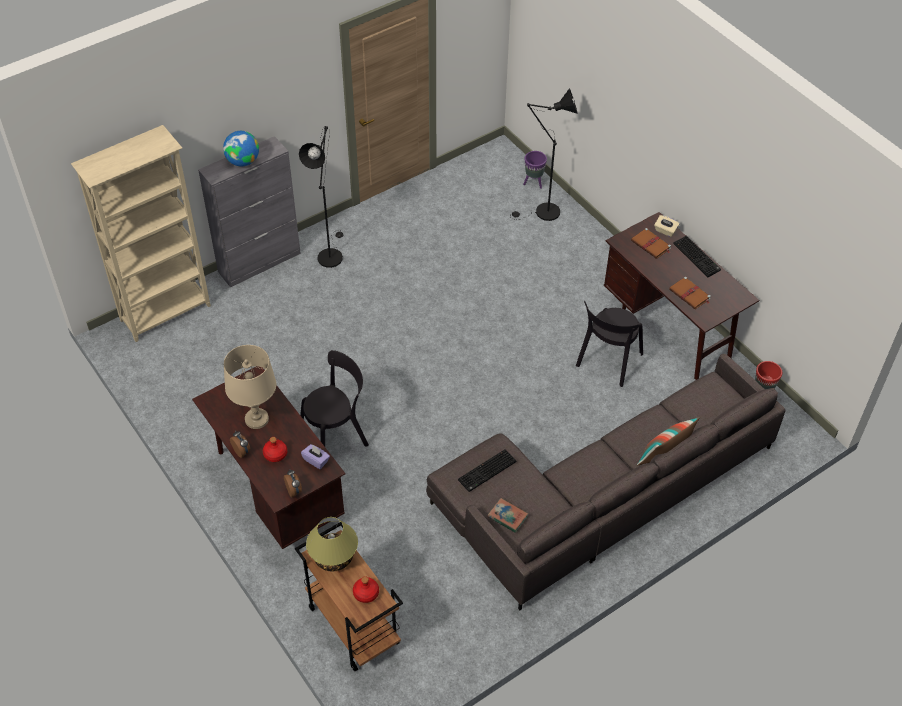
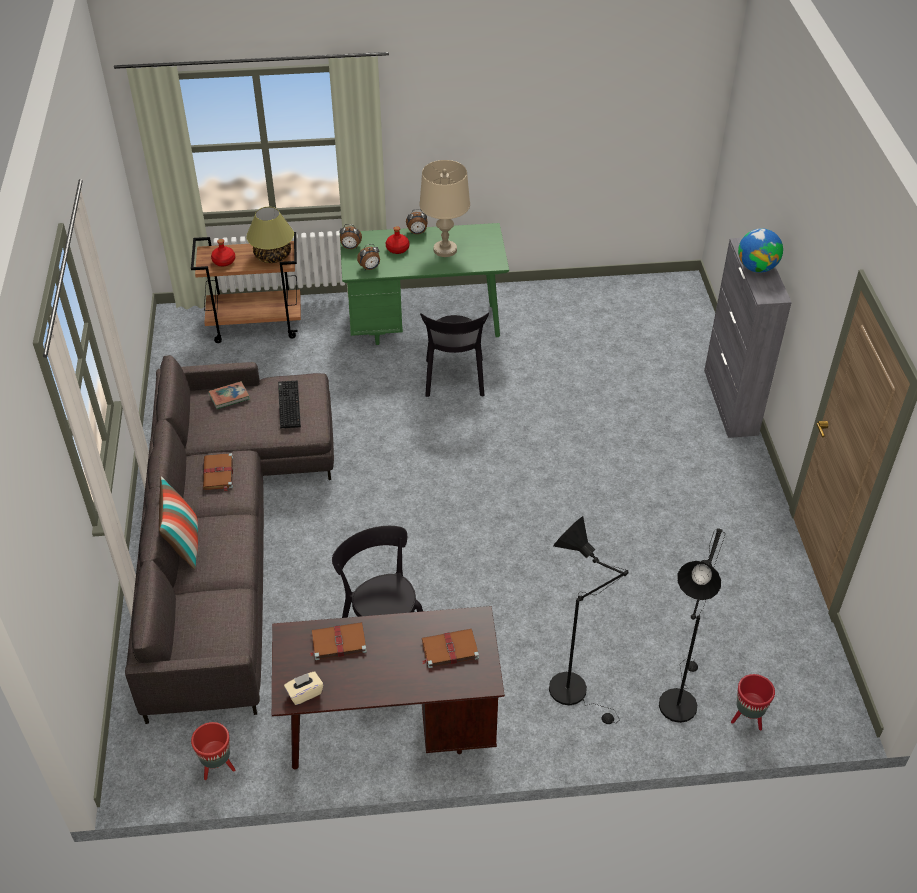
camera: 120 degrees right, 5 degrees down
beige bookcase [71,125,211,342] -> none
brown desk [192,366,345,549] -> green desk [340,223,509,345]
black floor lamp [299,126,343,268] -> black floor lamp moved to [549,516,629,724]
purple tissue box [301,444,330,469] -> alarm clock [357,244,380,270]
purple planter [523,151,547,189] -> red planter [731,674,775,730]
beige tissue box [654,215,680,237] -> beige tissue box moved to [284,671,323,705]
keyboard [673,236,721,277] -> none
none -> brown book [203,453,233,491]

